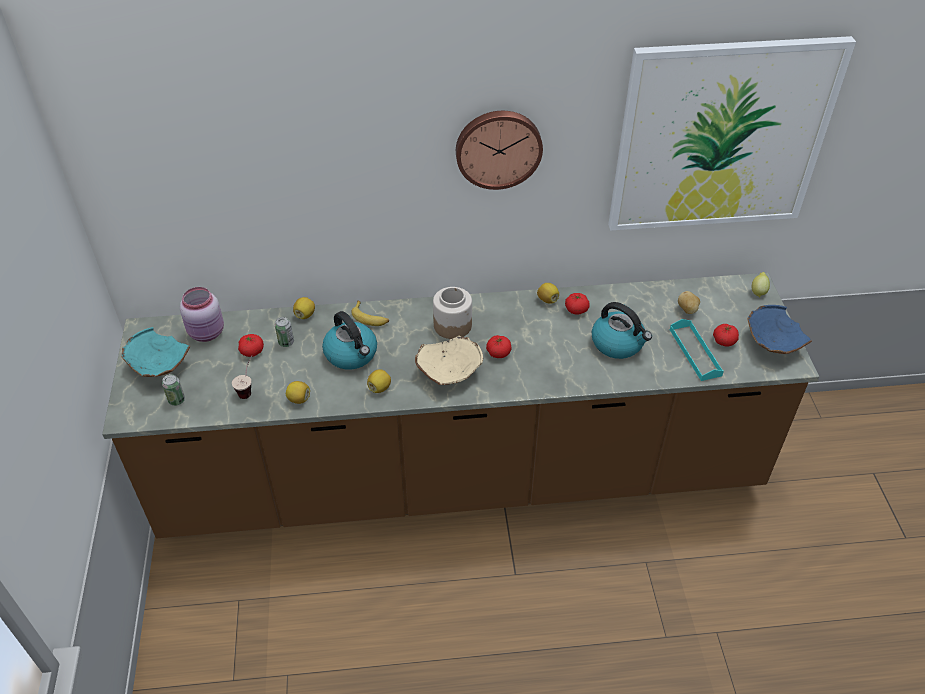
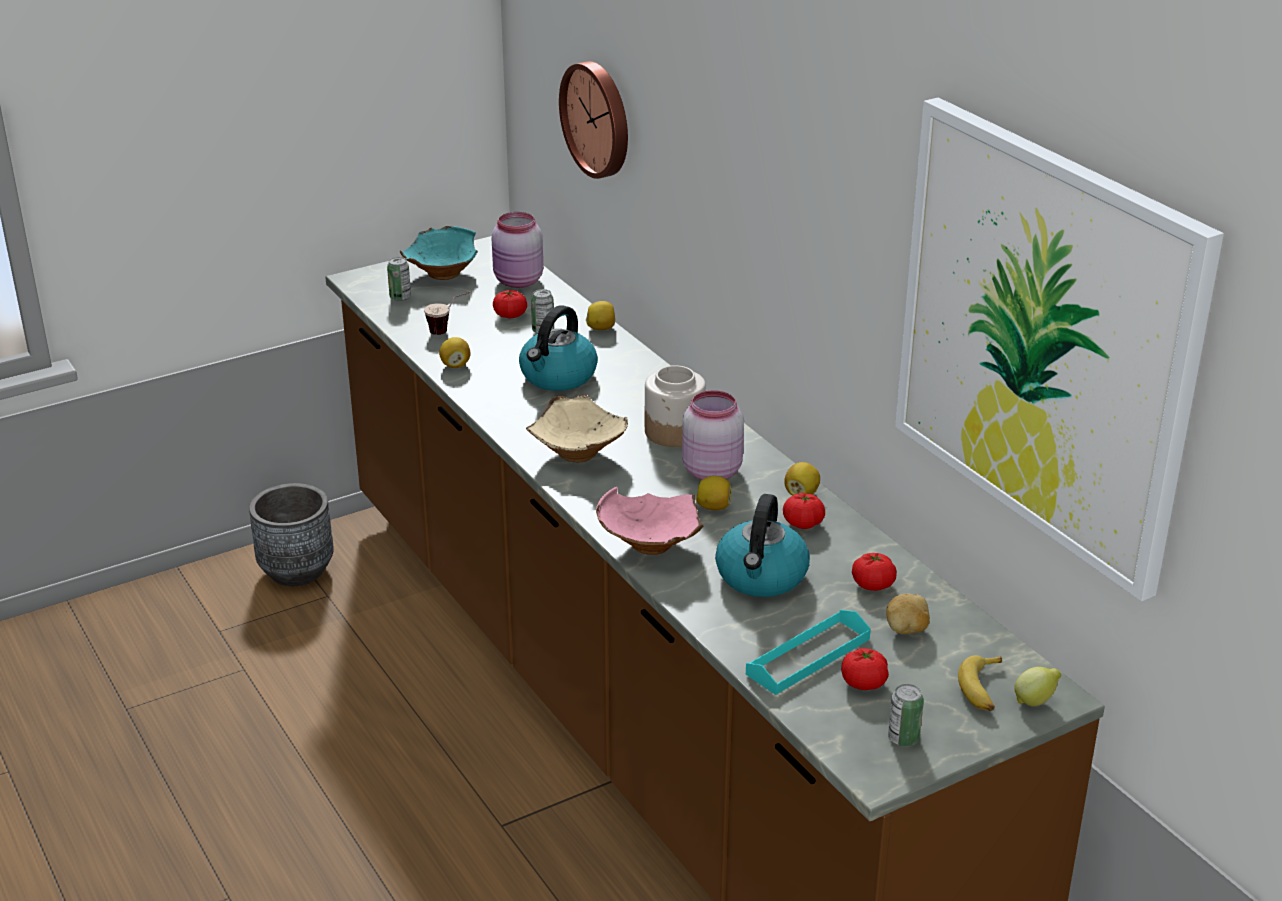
camera: 65 degrees right, 15 degrees down
banana [351,301,389,326] -> banana moved to [958,655,1002,711]
lemon [367,369,391,393] -> lemon moved to [696,476,732,510]
wall clock [456,111,543,190] -> wall clock moved to [559,61,628,179]
tomato [486,335,512,358] -> tomato moved to [852,553,897,591]
blue bowl [748,305,812,354] -> can [888,684,924,746]
none -> grey planter [249,483,334,586]
none -> pink bowl [596,487,703,555]
none -> pink jar [682,390,744,480]

